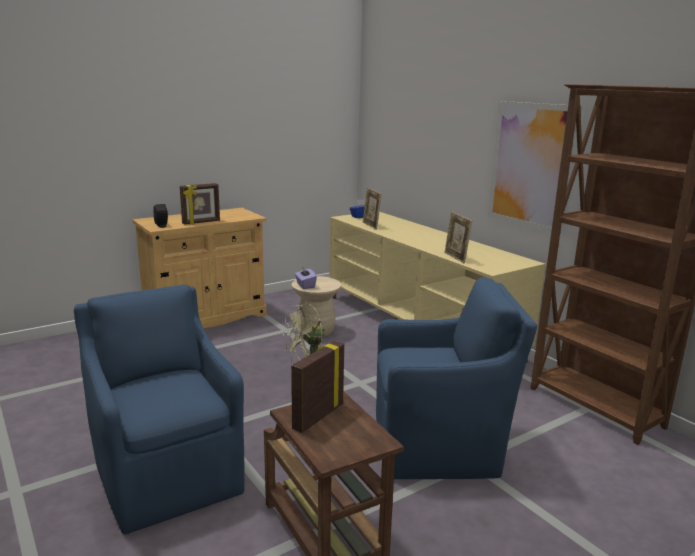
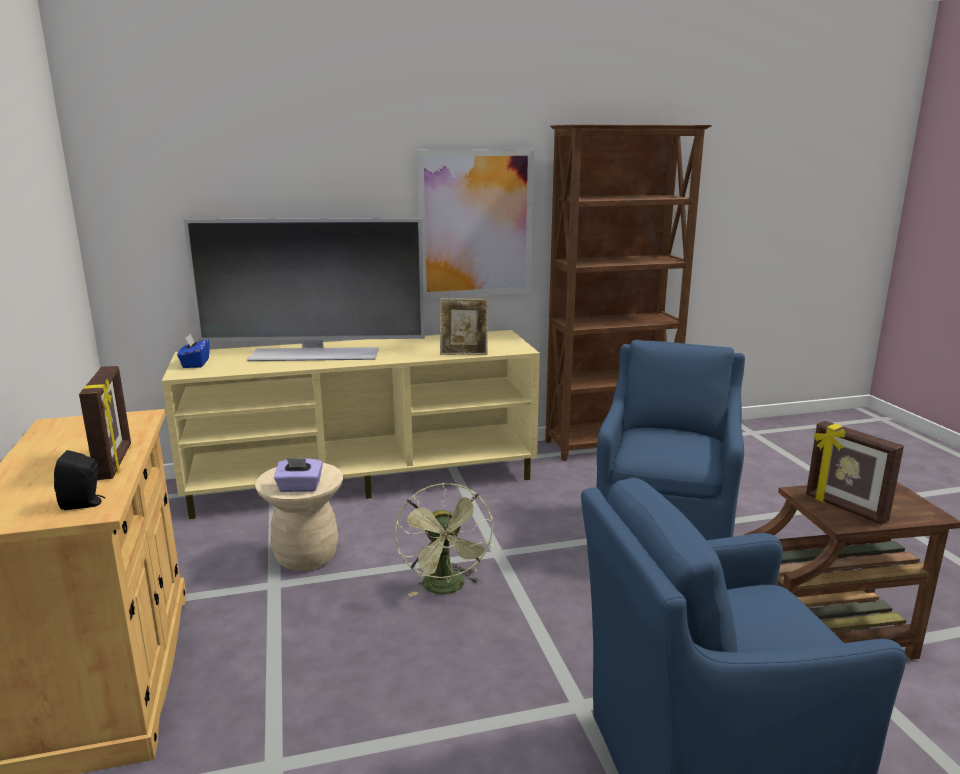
camera: 70 degrees left, 0 degrees up
picture frame [363,188,382,230] -> none
none -> television [183,218,425,361]

